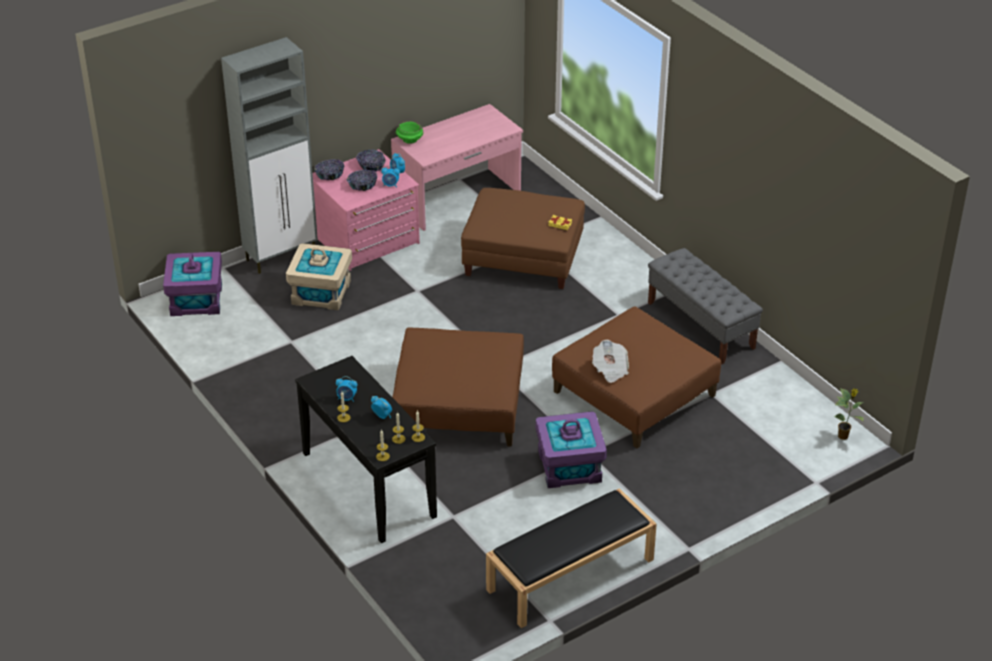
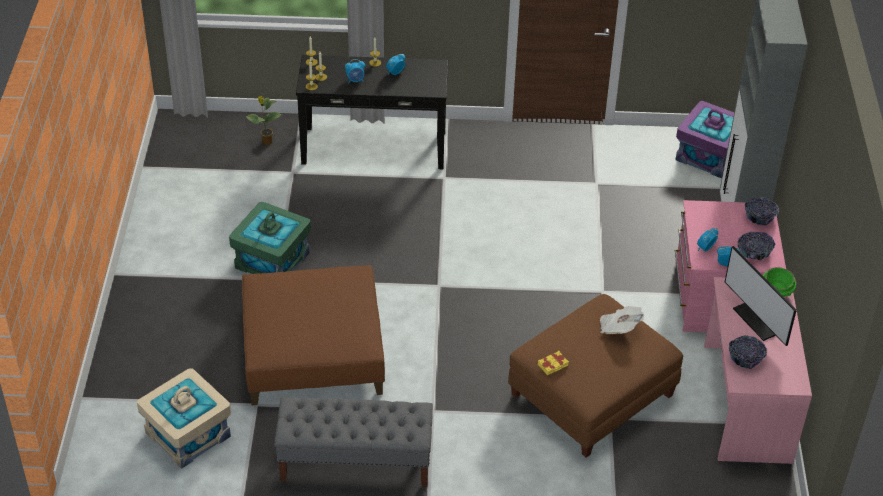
camera: 125 degrees right, 5 degrees up
beige storage box [286,243,352,310] -> beige storage box moved to [137,368,231,469]
bowl [347,170,377,191] -> bowl moved to [729,336,767,369]
brown ottoman [392,328,524,447] -> none
black bench [486,488,657,628] -> none
purple storage box [536,412,607,488] -> green storage box [229,202,311,274]
newspaper [592,340,629,383] -> newspaper moved to [600,306,644,334]
potted plant [834,388,864,440] -> potted plant moved to [245,96,282,145]
none -> monitor [725,246,797,346]

